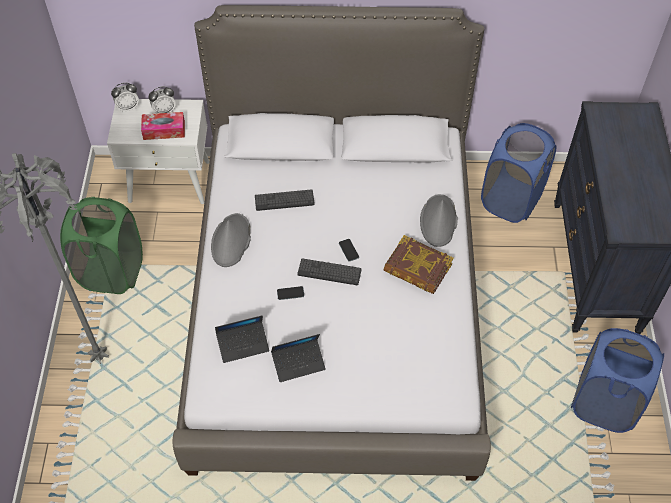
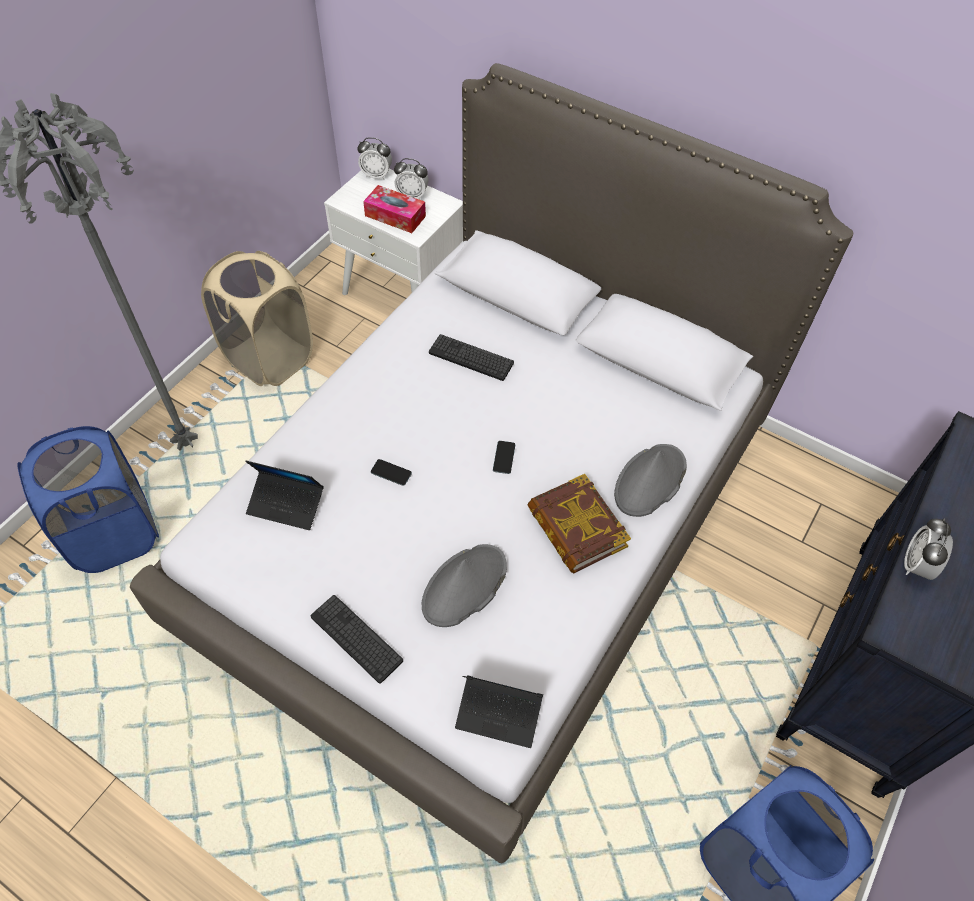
camera: 30 degrees right, 0 degrees up
green laundry basket [60,197,143,294] -> beige laundry basket [201,251,313,386]
grey hat [211,213,251,267] -> grey hat moved to [421,544,507,627]
laptop [271,334,326,382] -> laptop moved to [455,675,543,748]
keyboard [297,258,362,285] -> keyboard moved to [311,595,403,684]
blue laundry basket [481,123,556,223] -> blue laundry basket moved to [17,426,159,573]
none -> alarm clock [904,518,953,580]

